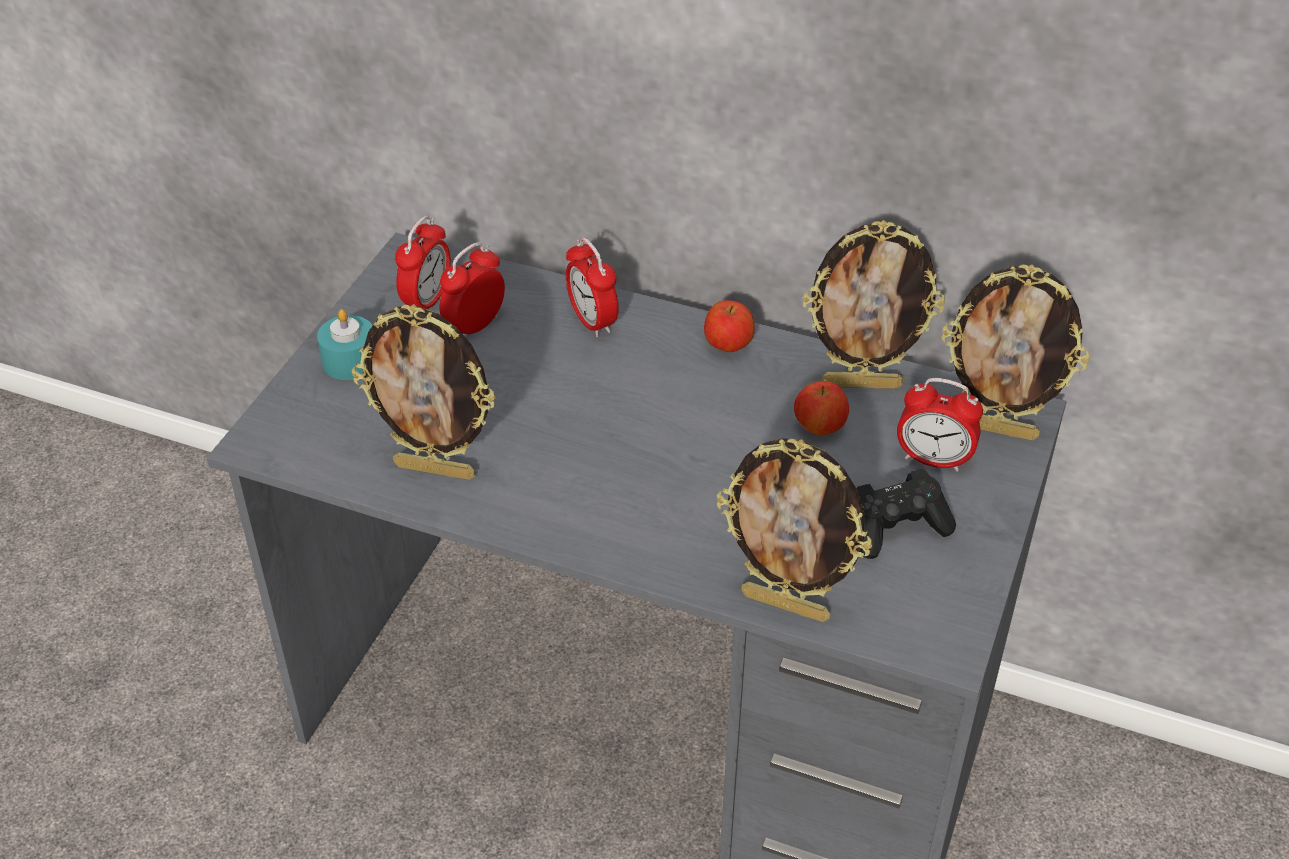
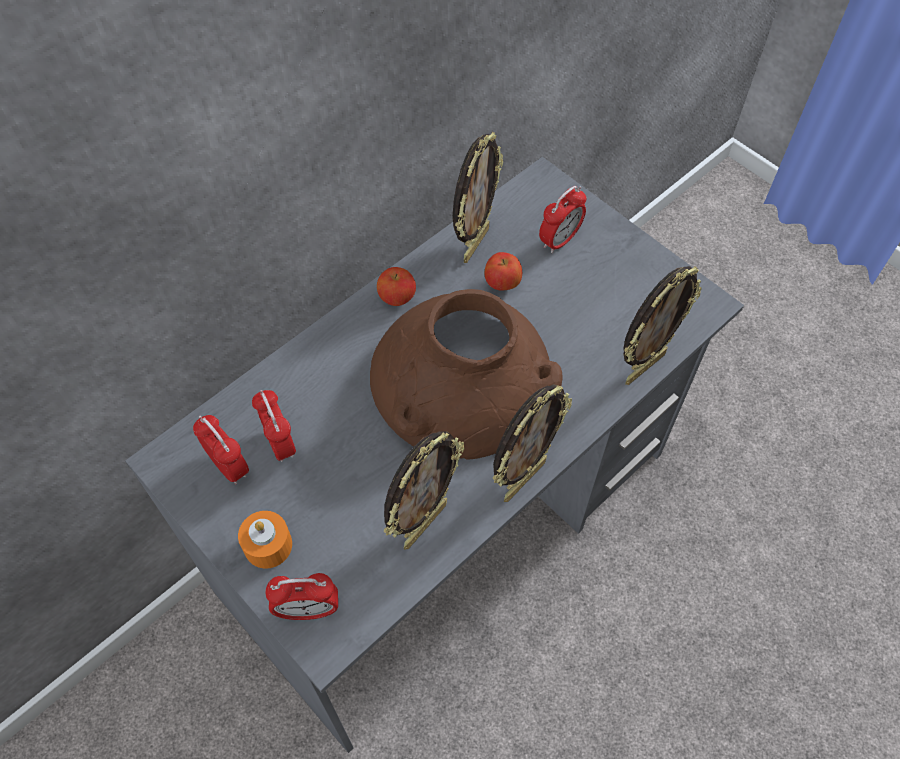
camera: 65 degrees left, 15 degrees up
turquoise candle [317,309,373,380] -> orange candle [238,511,292,569]
alarm clock [566,237,619,338] -> alarm clock moved to [265,573,338,620]
black game controller [856,469,956,559] -> none
picture frame [942,264,1090,441] -> picture frame moved to [493,384,572,502]
none -> brown vase [370,289,563,459]

